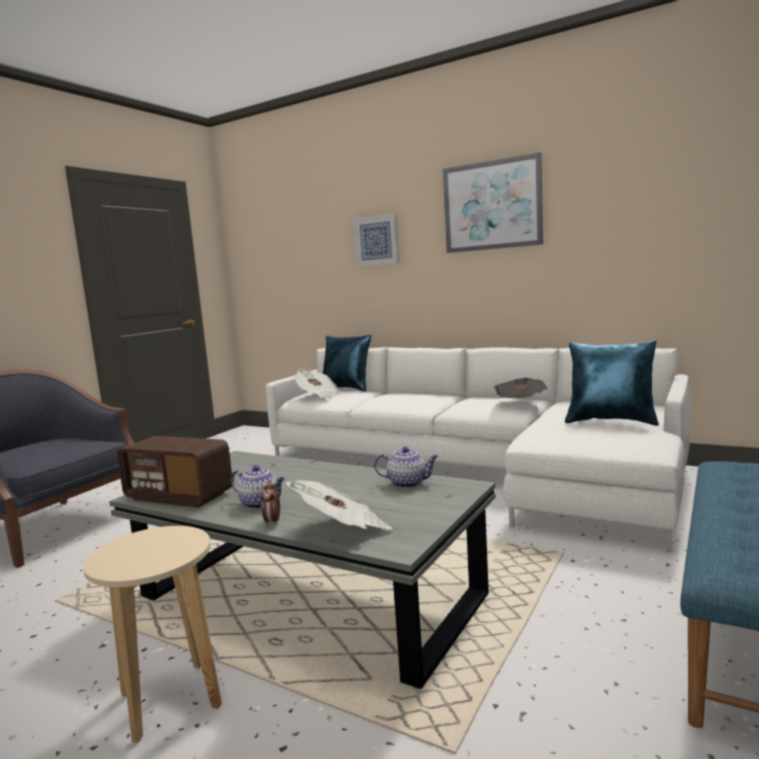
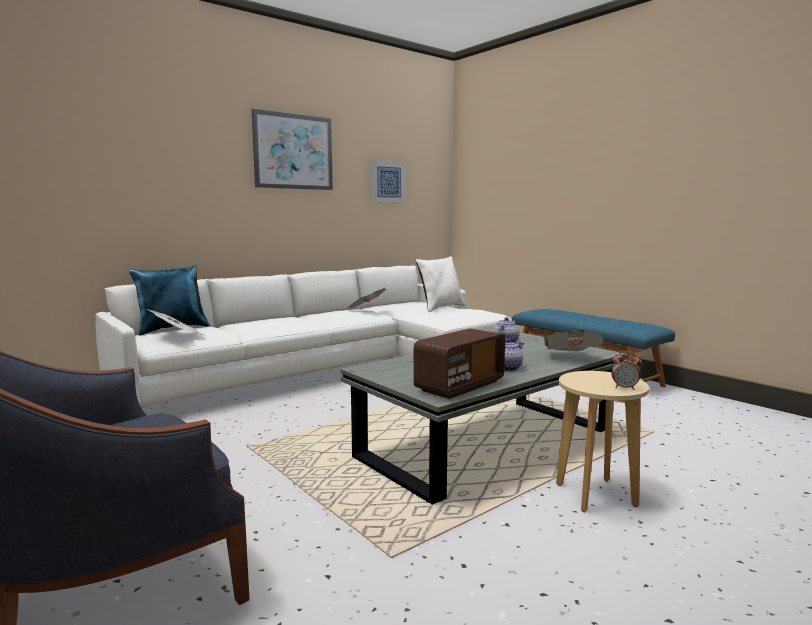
camera: 70 degrees left, 0 degrees up
alarm clock [261,479,280,527] -> alarm clock moved to [611,351,642,390]
picture [353,213,399,267] -> picture moved to [371,160,405,203]
blue pillow [565,340,659,426] -> white pillow [415,256,466,312]

